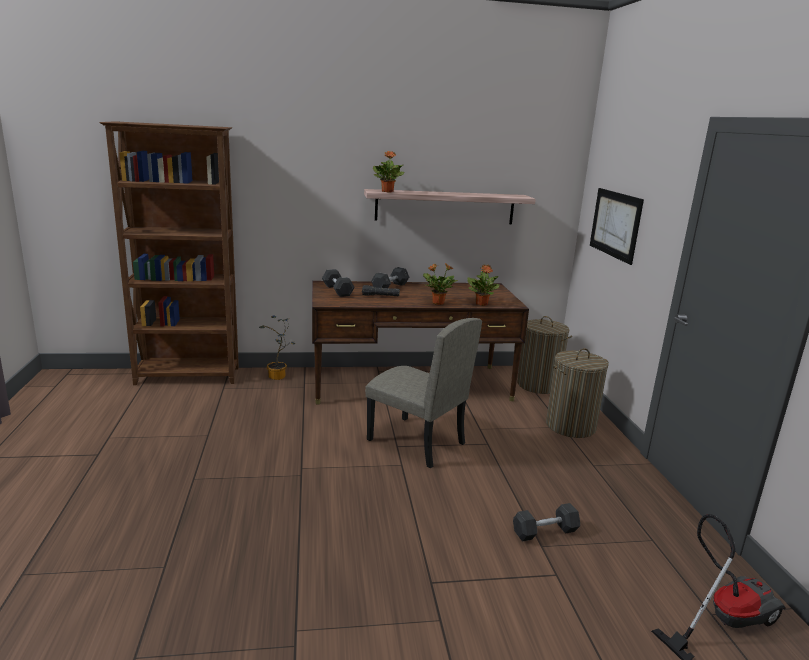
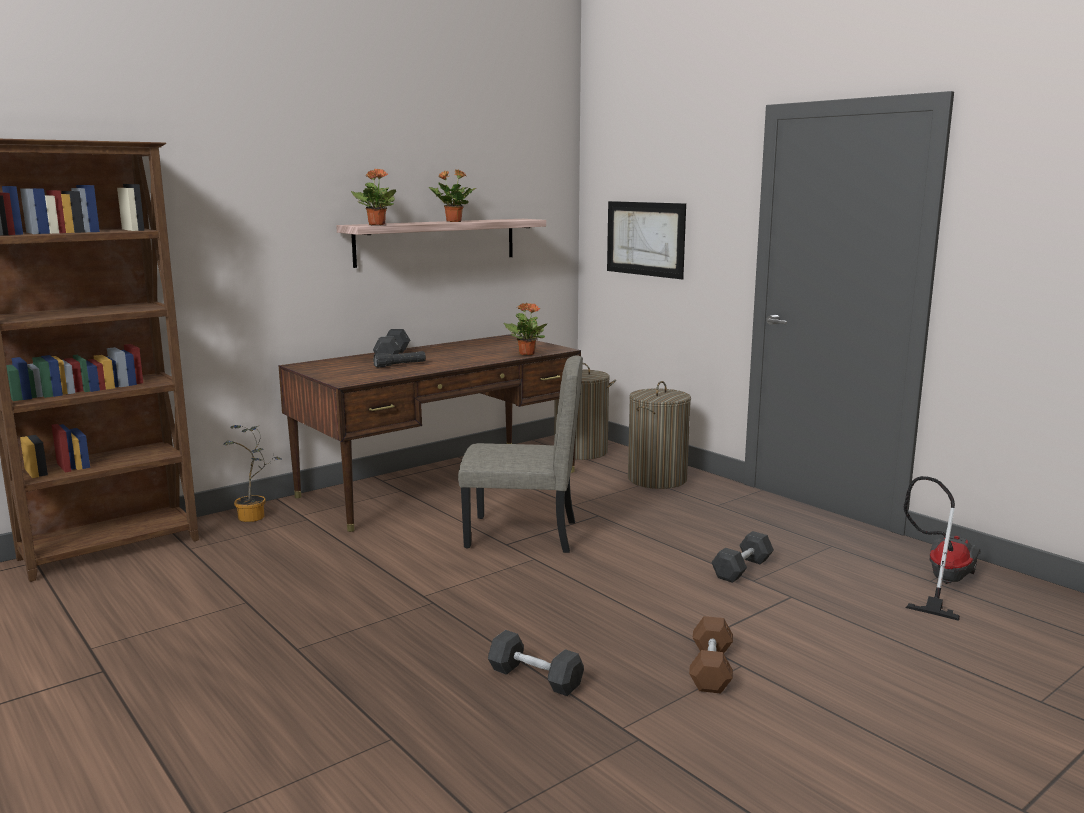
camera: 30 degrees left, 5 degrees down
grey dumbbell [322,269,355,297] -> grey dumbbell moved to [488,630,584,696]
potted plant [423,263,458,305] -> potted plant moved to [429,169,476,222]
none -> brown dumbbell [689,616,733,694]

